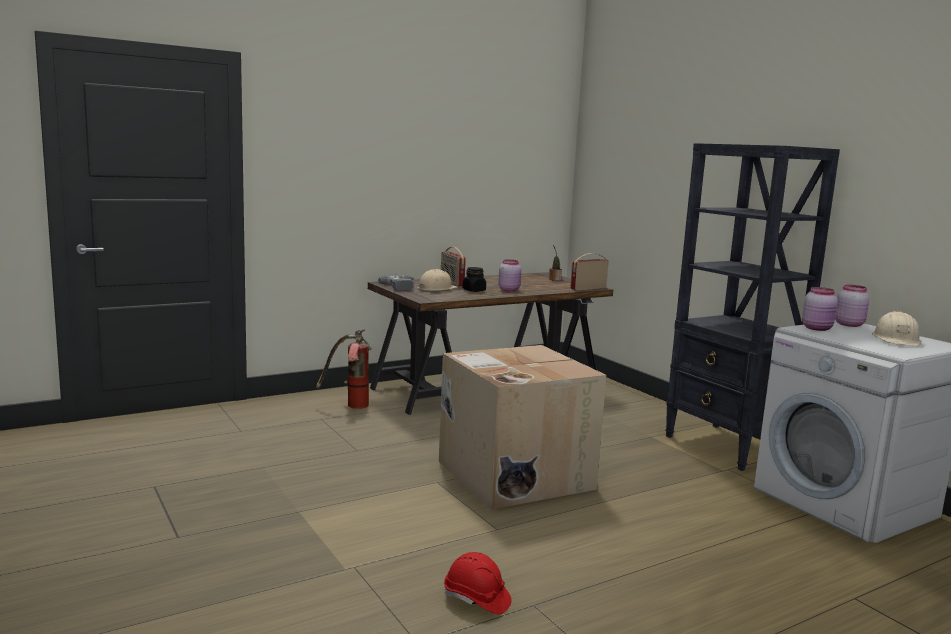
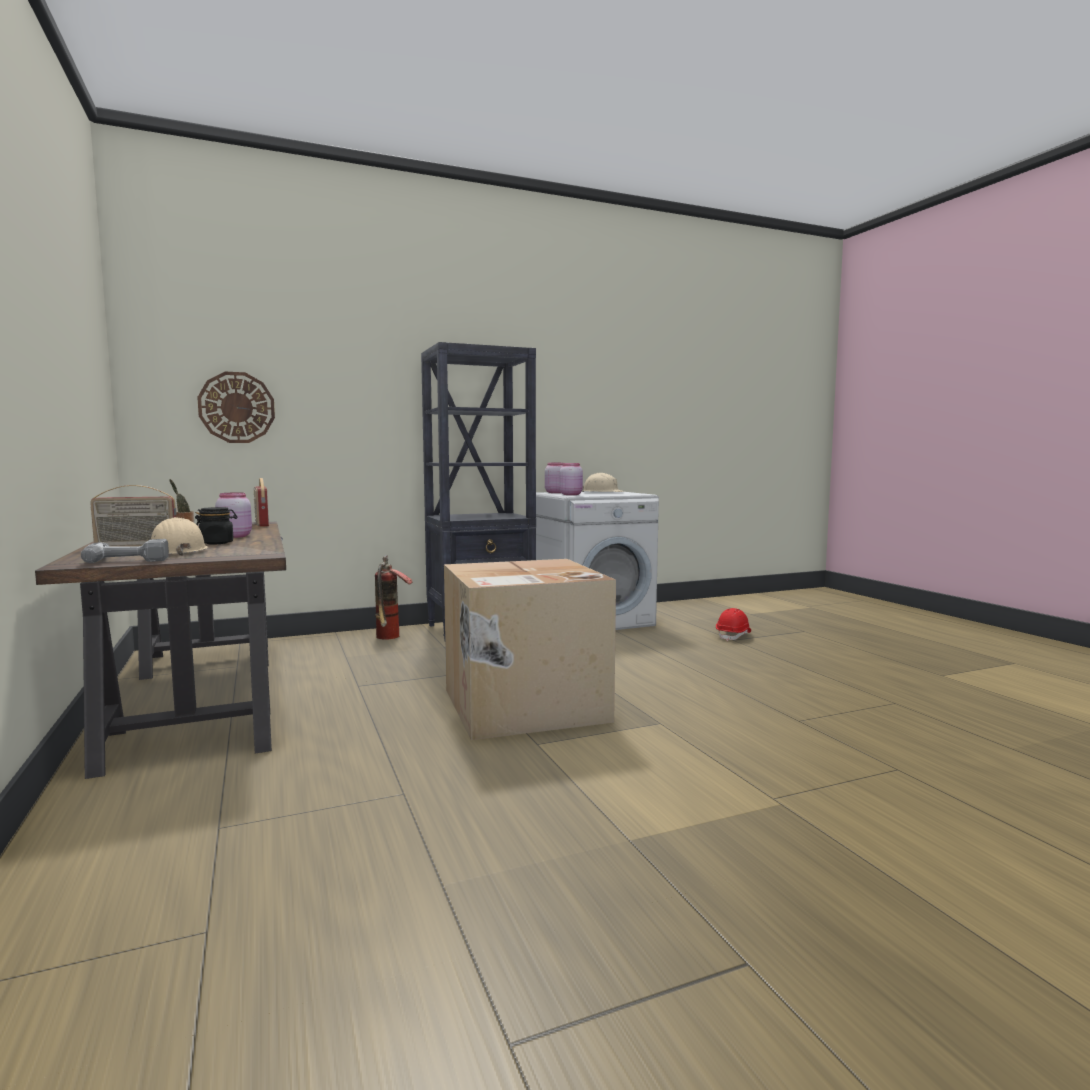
camera: 80 degrees left, 5 degrees down
fire extinguisher [316,329,372,409] -> fire extinguisher moved to [375,555,413,640]
red hard hat [444,552,512,614] -> red hard hat moved to [716,608,751,641]
none -> wall clock [197,372,275,443]

